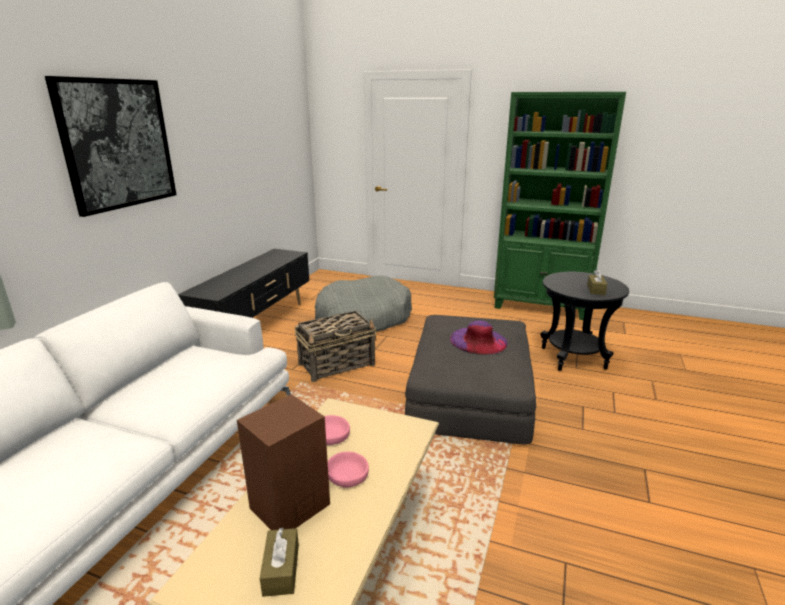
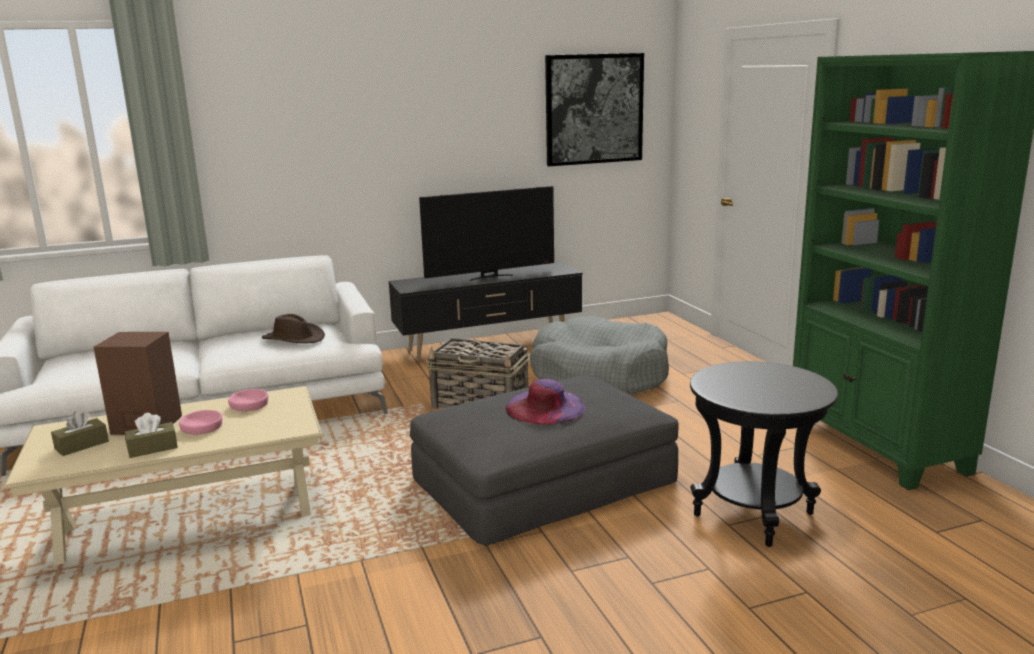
camera: 50 degrees right, 5 degrees down
picture [45,76,176,217] -> picture moved to [545,53,644,166]
brown tissue box [587,269,607,295] -> brown tissue box moved to [125,413,178,458]
none -> brown hat [262,314,325,344]
none -> television [419,186,554,281]

